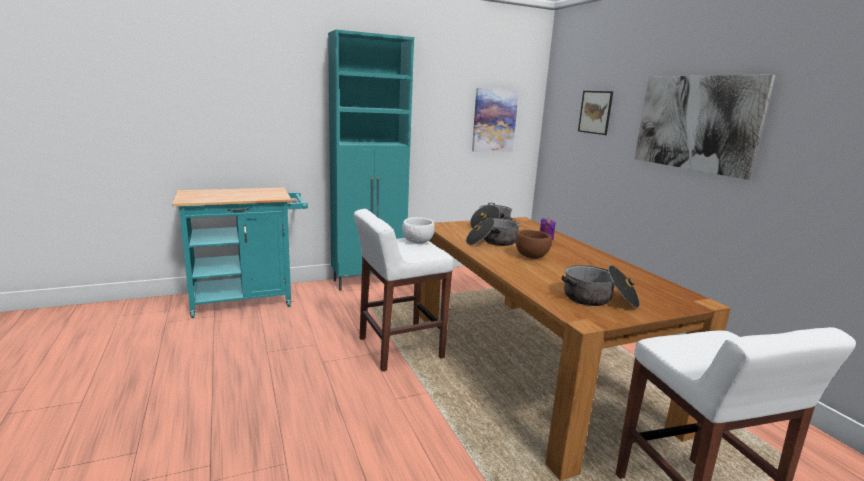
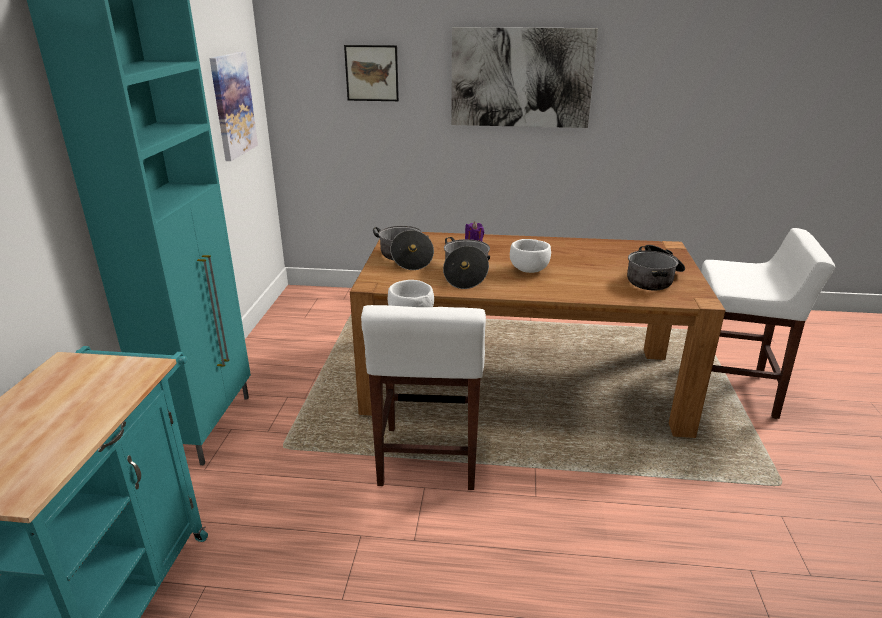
camera: 60 degrees left, 10 degrees up
brown bowl [516,230,552,259] -> white bowl [510,239,551,273]

